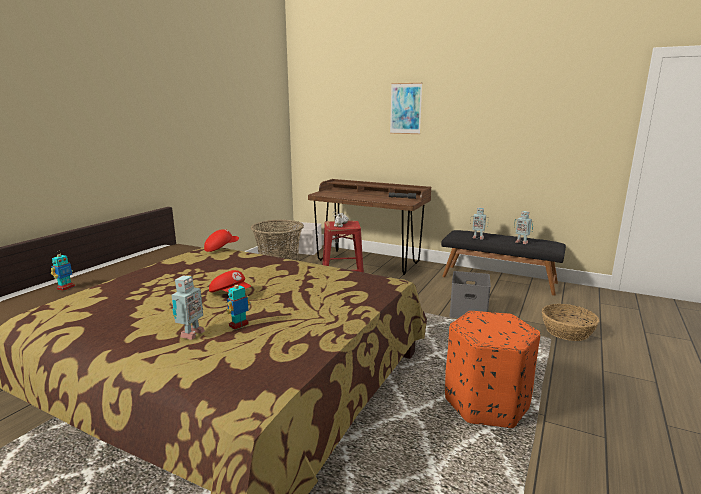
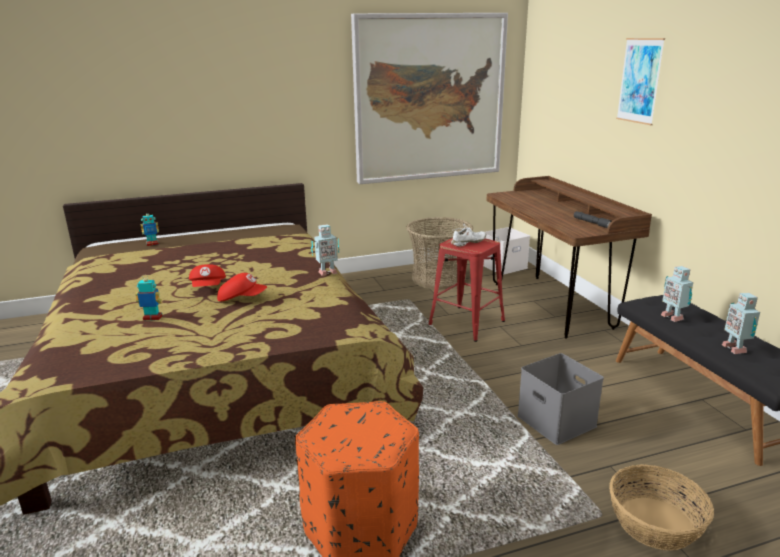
camera: 45 degrees right, 5 degrees up
toy robot [171,276,205,340] -> toy robot moved to [311,224,339,276]
red cap [204,229,239,252] -> red cap moved to [217,273,267,301]
none -> picture [351,13,508,184]

